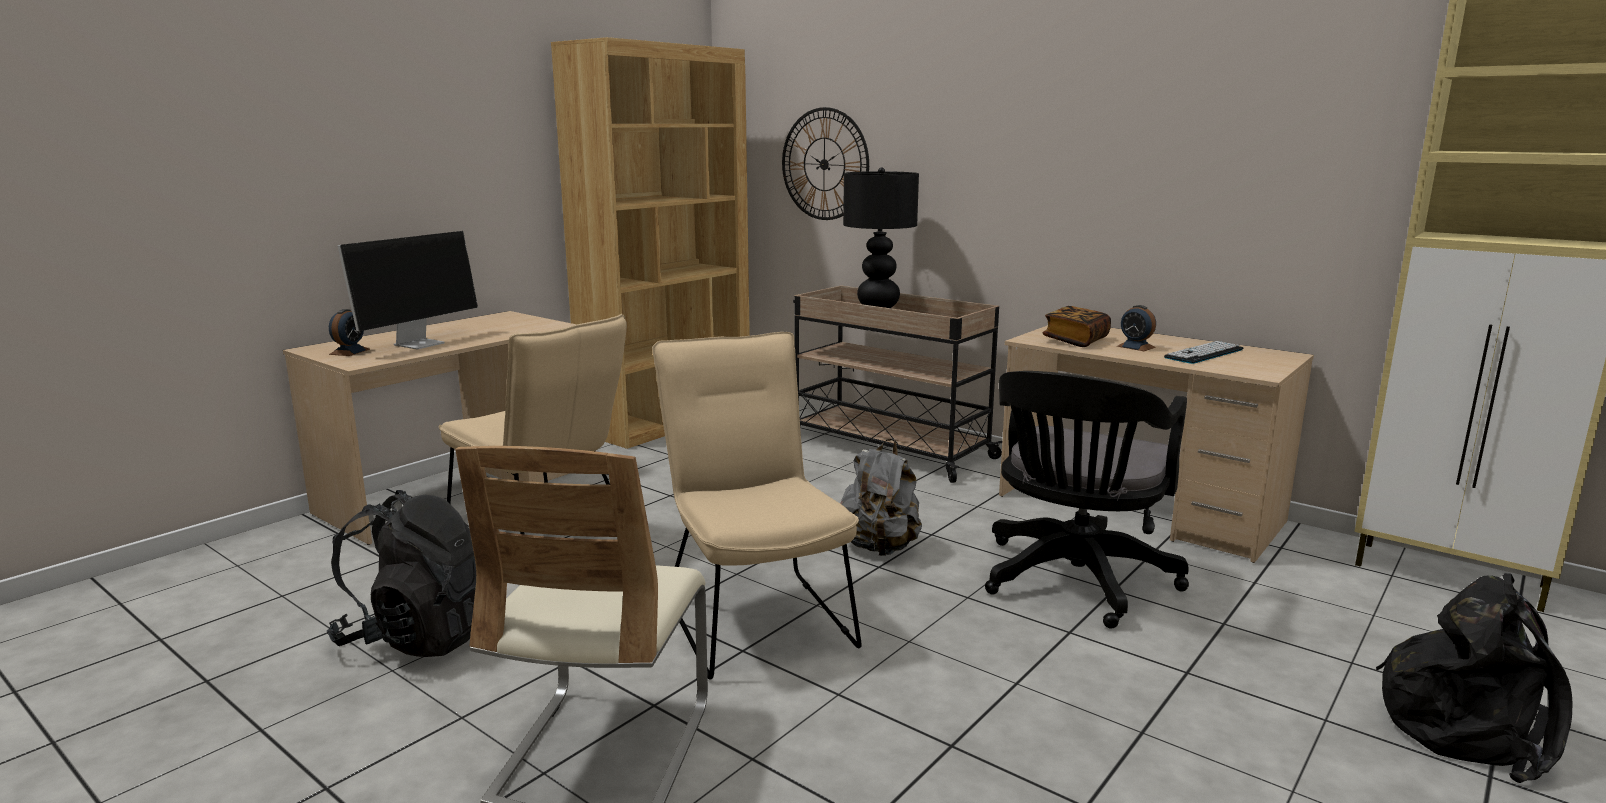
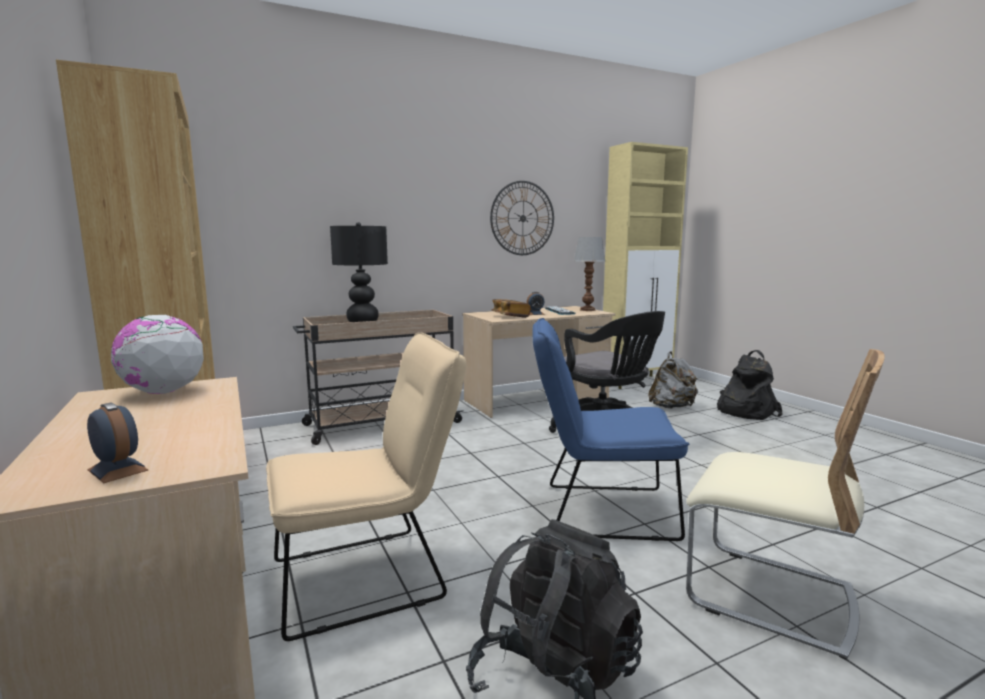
camera: 65 degrees left, 5 degrees down
monitor [338,231,478,349] -> none
beige chair [652,332,862,679] -> blue chair [532,318,689,541]
wall clock [782,107,869,220] -> wall clock moved to [490,181,554,255]
grey backpack [840,439,922,556] -> grey backpack moved to [648,351,698,409]
none -> globe [111,315,204,394]
none -> table lamp [574,237,605,311]

